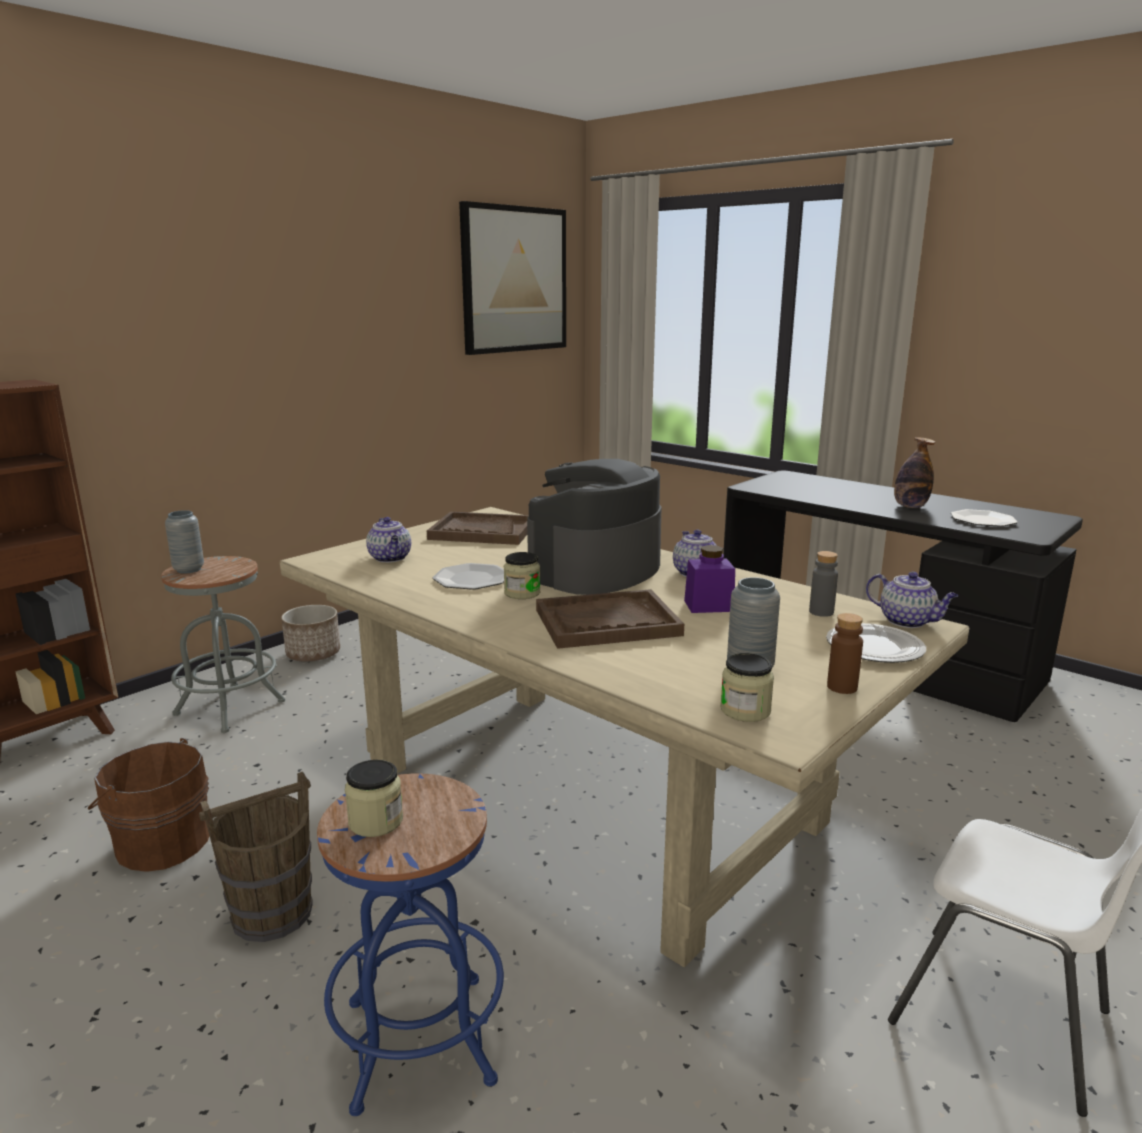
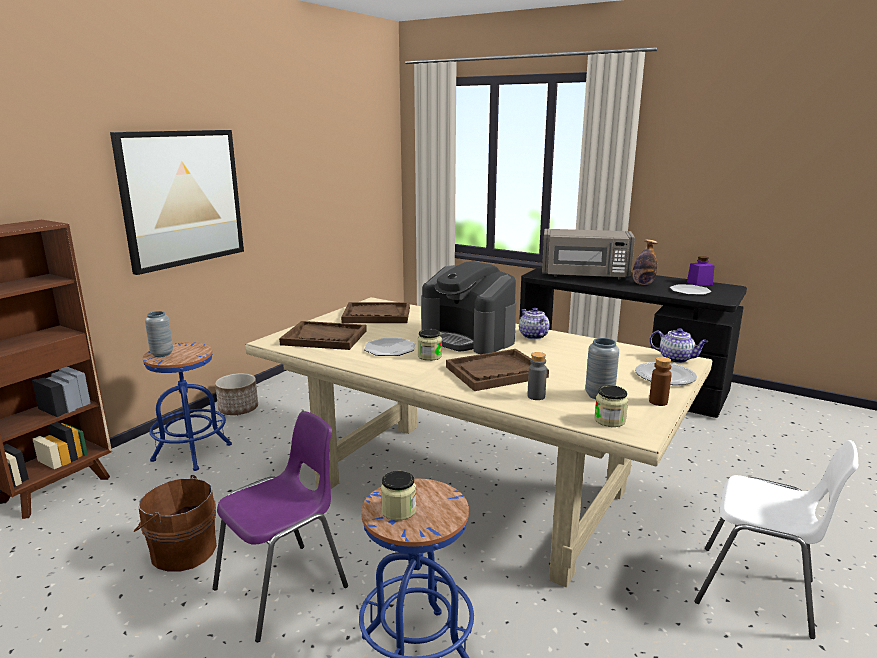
camera: 10 degrees left, 0 degrees up
grey stool [161,556,285,733] -> blue stool [143,342,232,471]
brown bucket [199,771,313,942] -> purple chair [213,411,348,642]
teapot [366,517,411,563] -> brown tray [279,321,367,350]
picture [459,201,566,355] -> picture moved to [110,130,244,275]
coffee machine [527,459,661,595] -> coffee machine turned 75 degrees counterclockwise [421,261,516,354]
purple jar [684,545,735,613] -> purple jar moved to [687,256,715,286]
grey bottle [809,551,838,617] -> grey bottle moved to [527,352,547,400]
none -> grey microwave [542,229,635,280]

